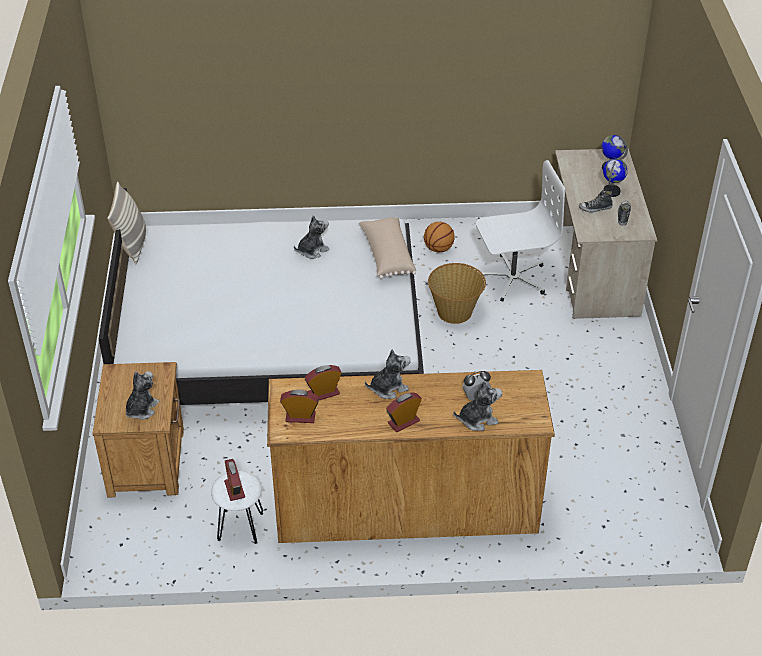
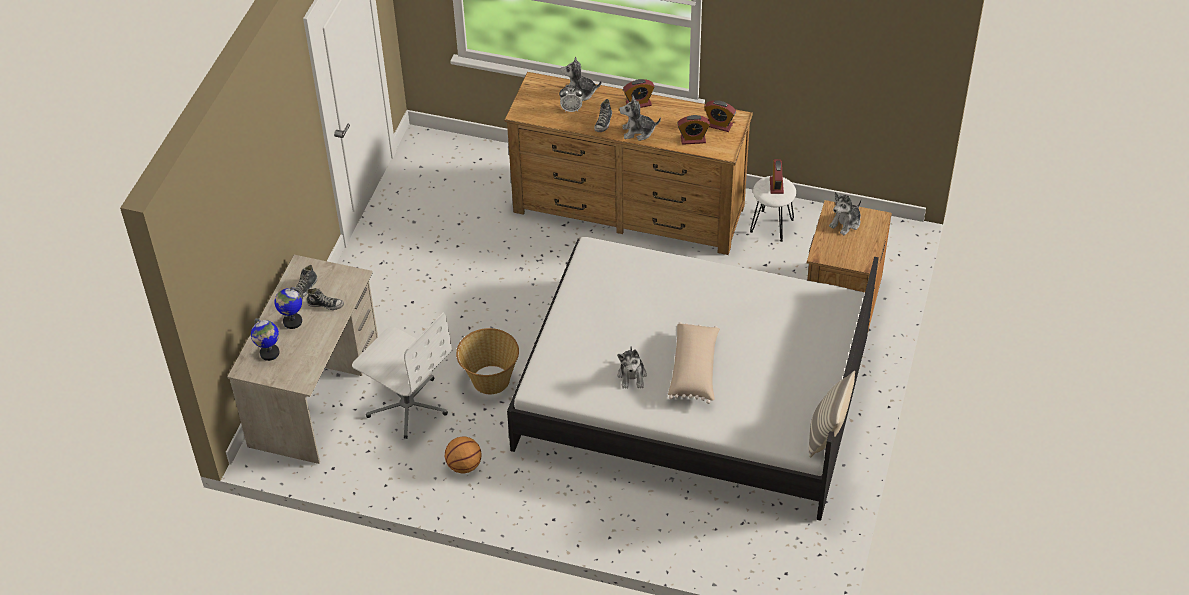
camera: 160 degrees left, 5 degrees up
plush toy [294,215,330,259] -> plush toy turned 75 degrees counterclockwise [617,346,647,389]
beige pillow [359,217,416,279] -> beige pillow moved to [668,322,720,404]
white office chair [476,160,565,302] -> white office chair turned 150 degrees counterclockwise [352,313,452,439]
none -> shoe [594,99,612,132]

